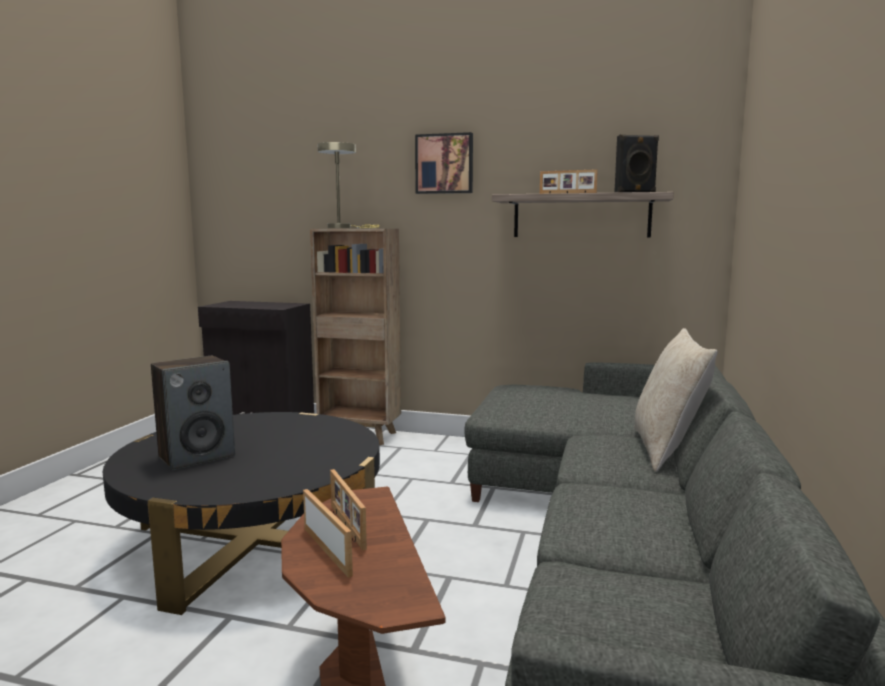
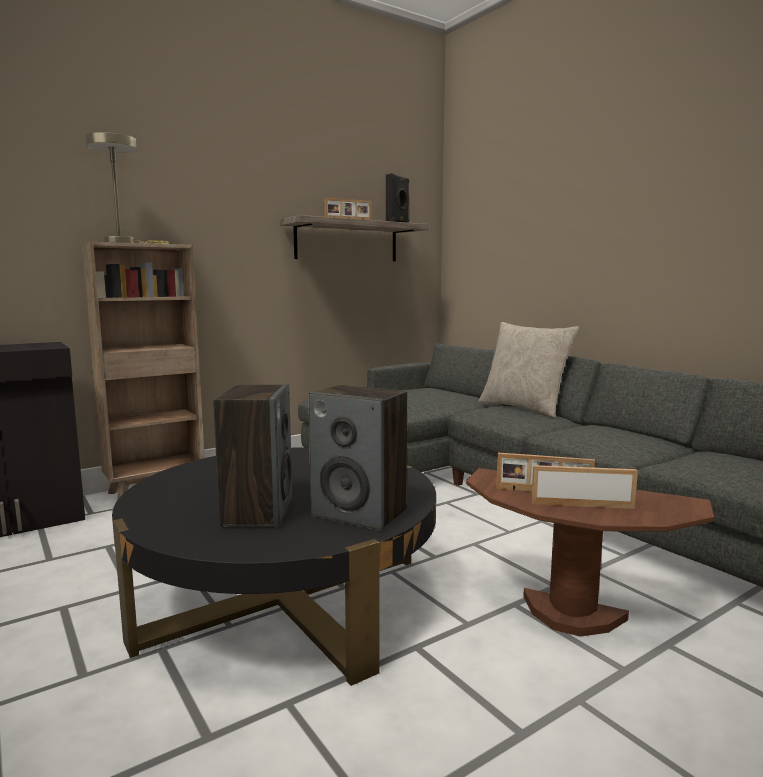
camera: 50 degrees left, 0 degrees up
picture [415,132,473,194] -> none
none -> speaker [308,385,407,531]

